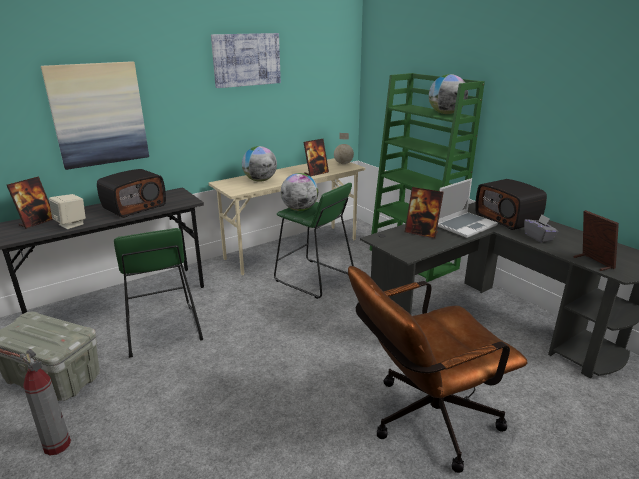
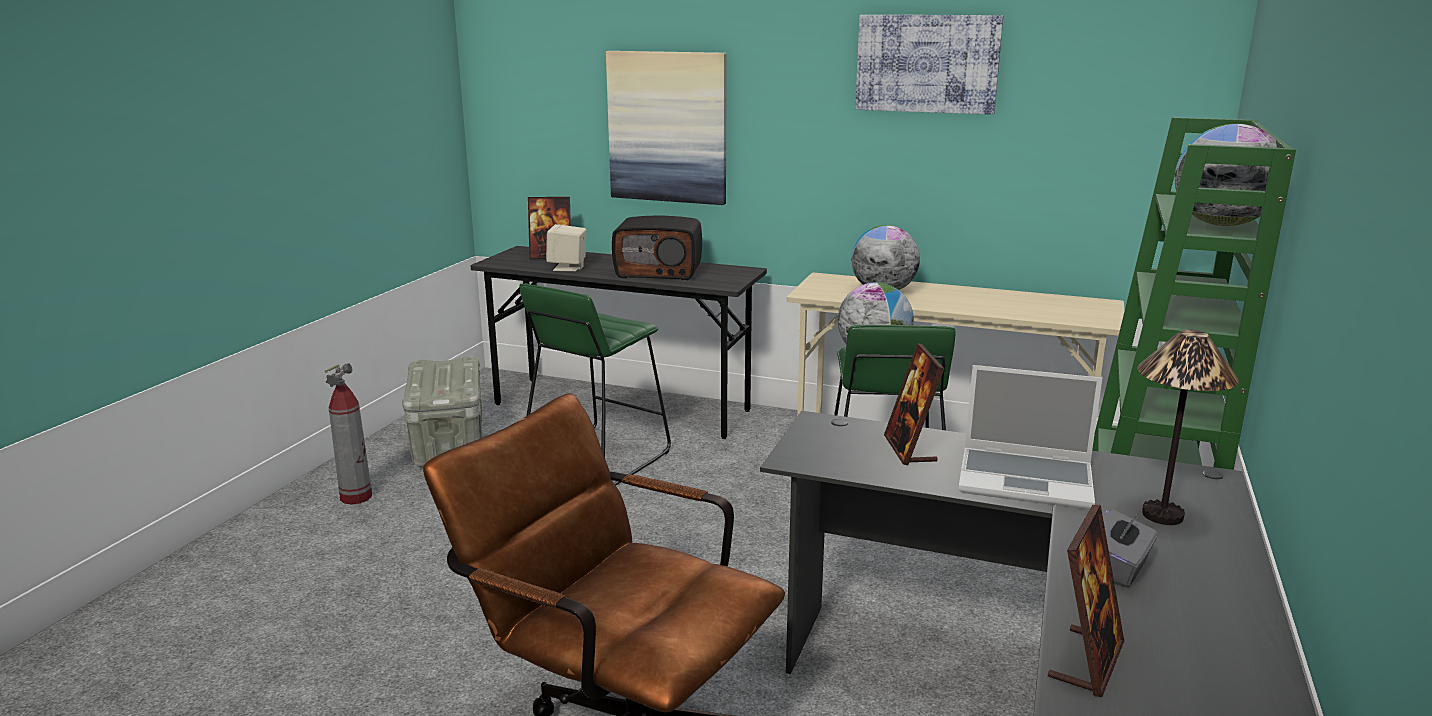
camera: 55 degrees right, 5 degrees down
picture frame [304,139,329,177] -> none
globe [334,133,354,164] -> none
radio [475,179,547,230] -> table lamp [1137,329,1239,525]

